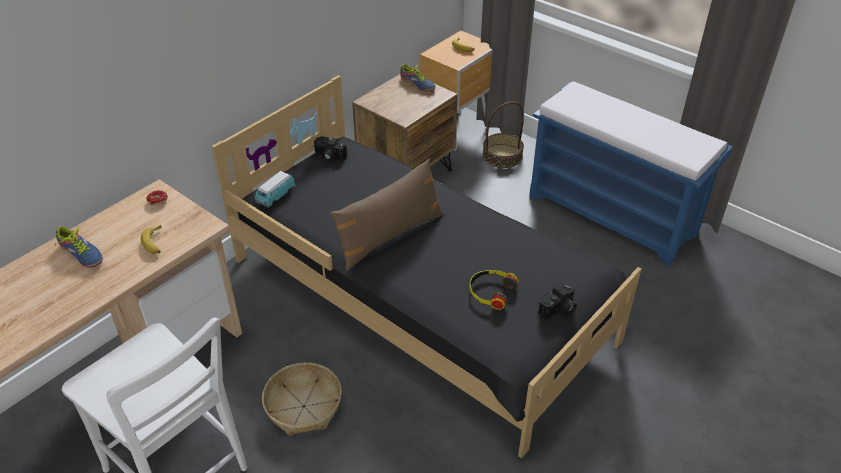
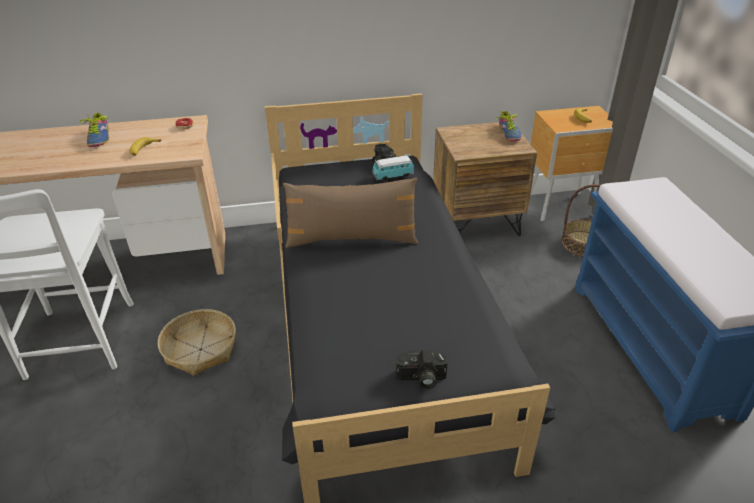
camera: 40 degrees right, 5 degrees down
toy car [255,171,296,208] -> toy car moved to [372,155,414,181]
headphones [469,270,519,310] -> none

